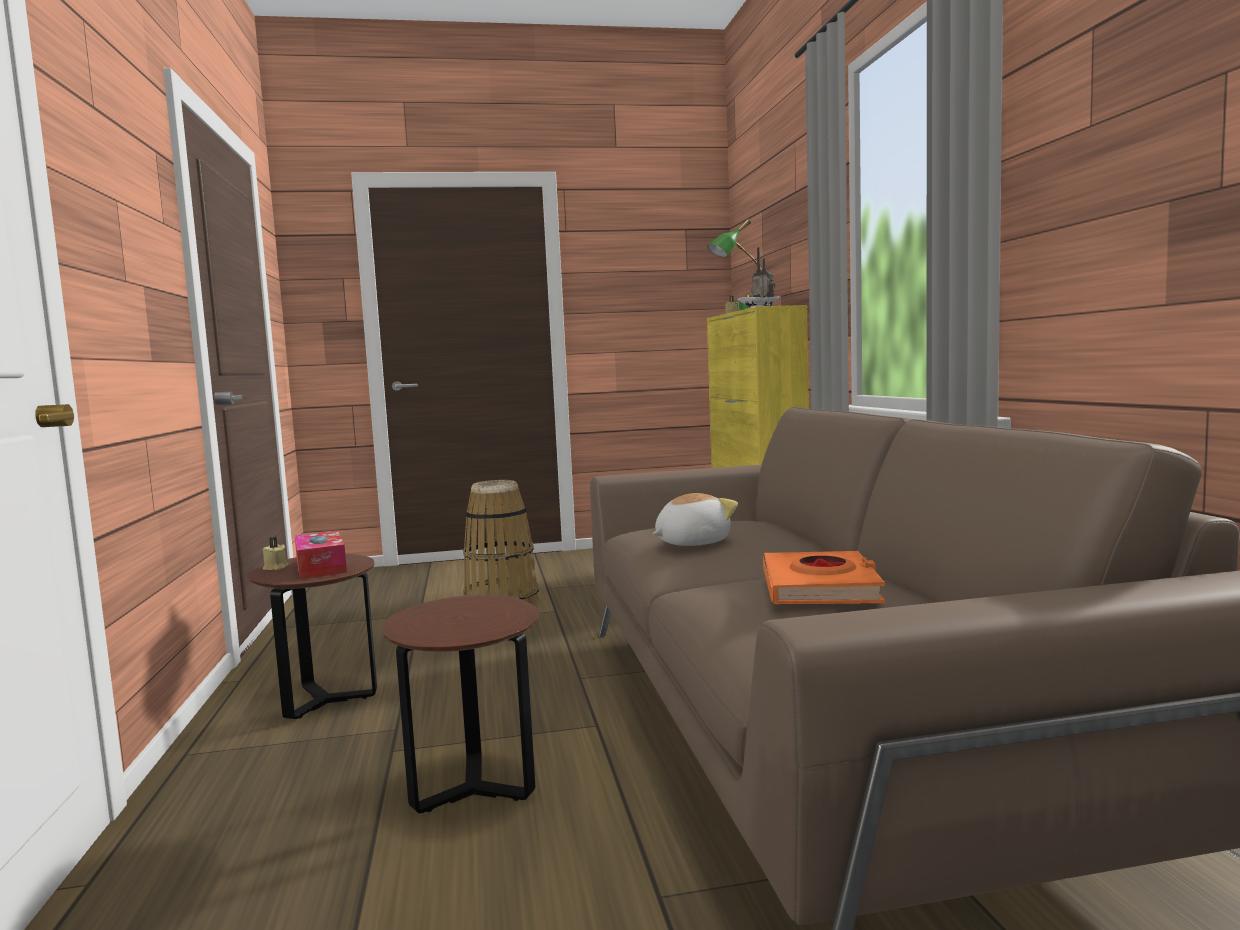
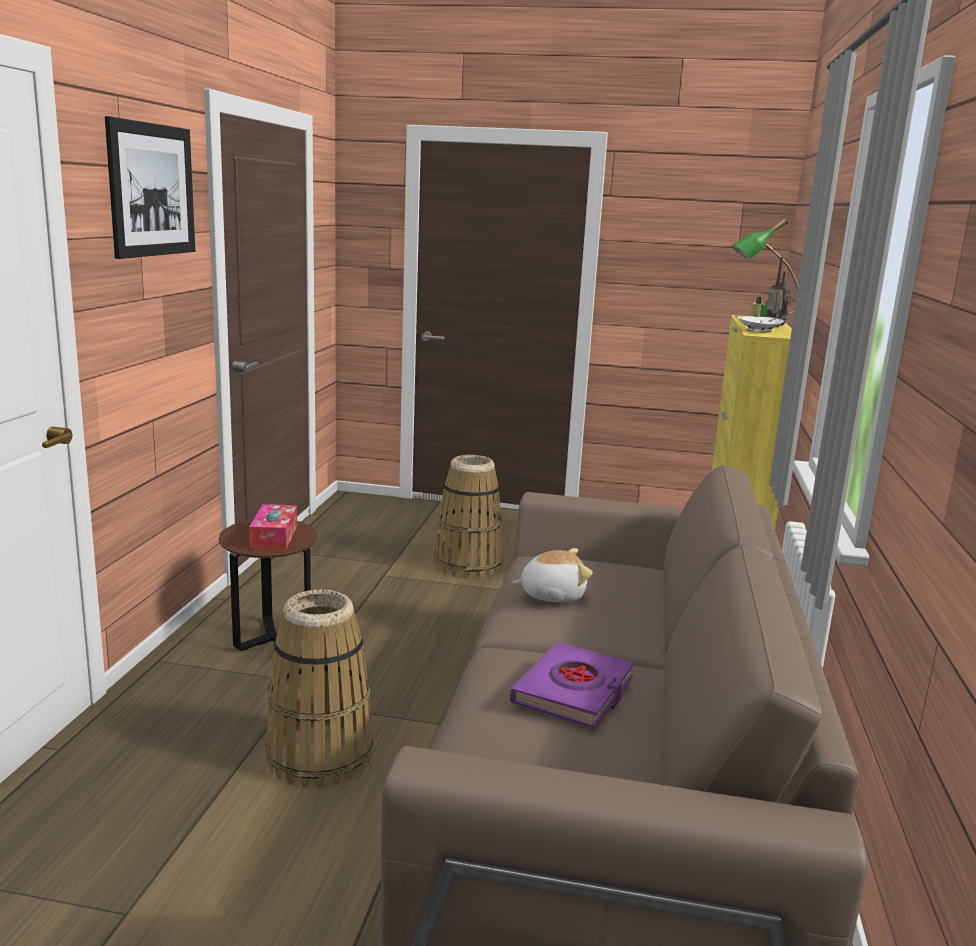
camera: 20 degrees right, 10 degrees up
beige candle [263,537,288,570] -> none
brown side table [381,595,539,813] -> basket [265,589,373,788]
orange book [763,551,885,604] -> purple book [510,642,634,729]
none -> picture [105,116,195,259]

